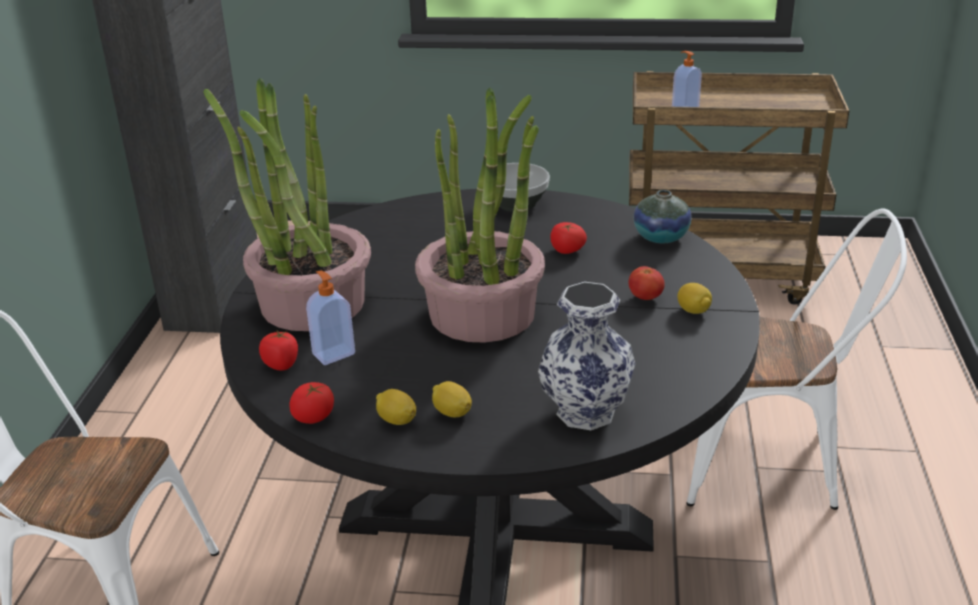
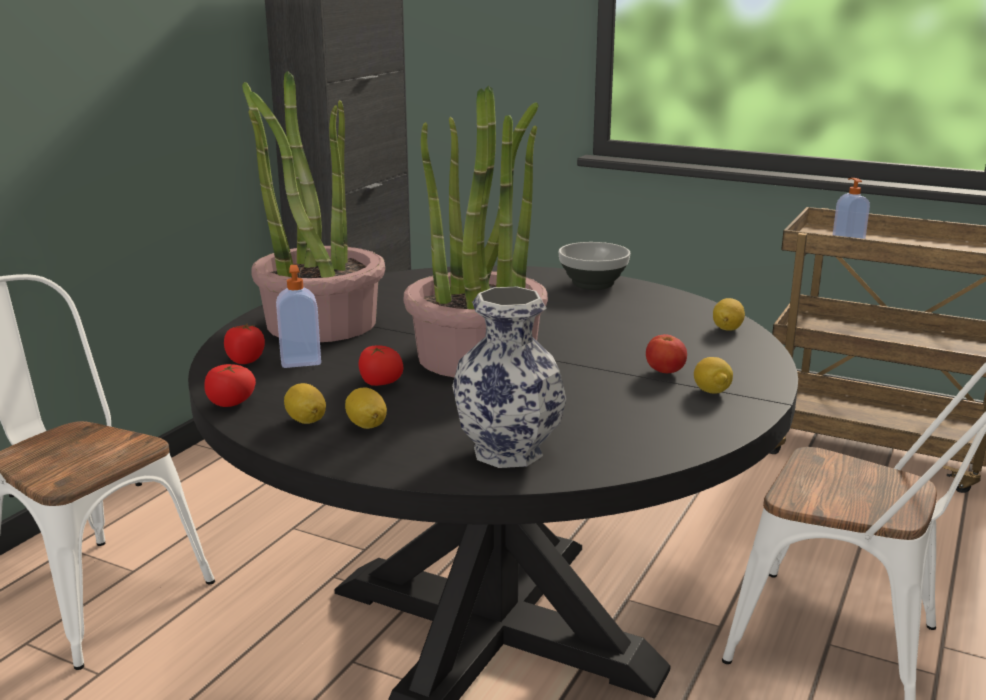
camera: 20 degrees right, 10 degrees down
tomato [550,222,587,254] -> tomato moved to [358,345,403,386]
vase [634,190,691,243] -> lemon [713,298,745,330]

